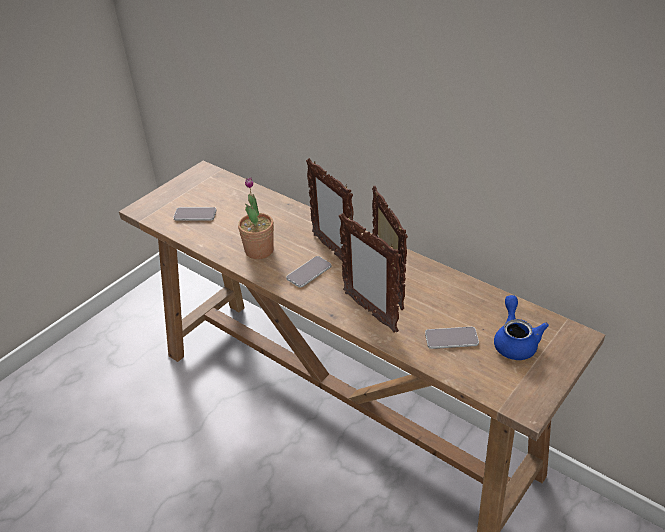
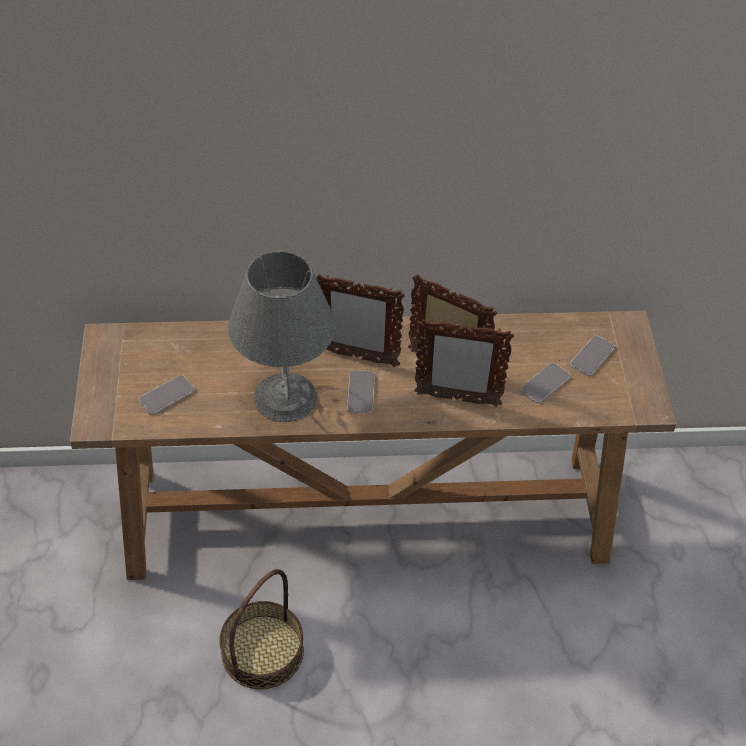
camera: 45 degrees left, 10 degrees up
potted plant [238,177,274,259] -> grey table lamp [228,251,336,422]
blue teapot [494,295,549,360] -> phone [570,335,615,376]
none -> basket [219,569,304,689]

